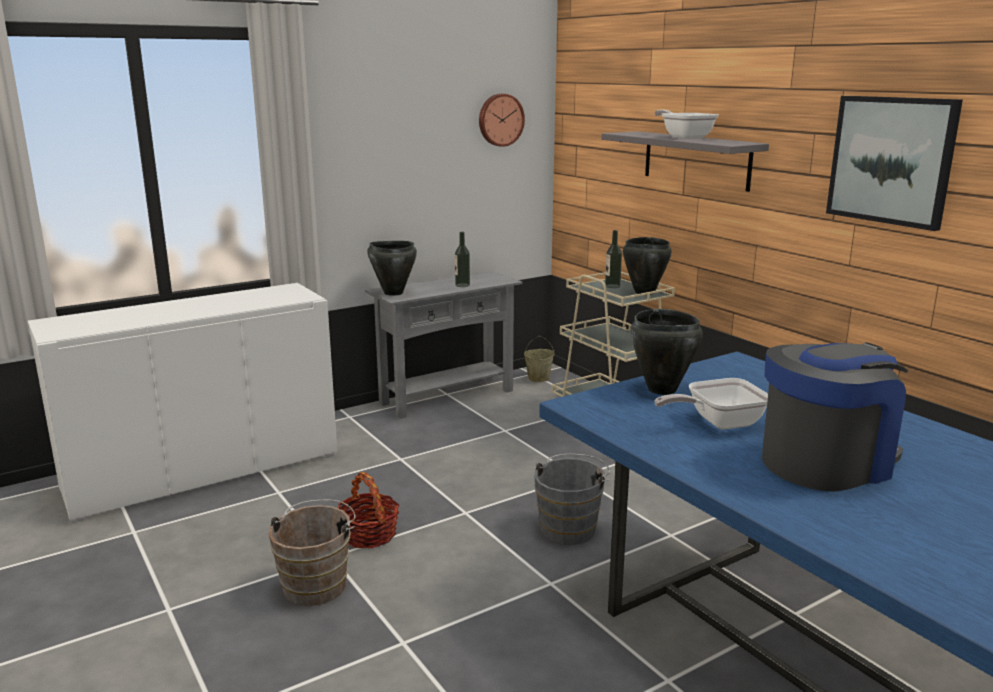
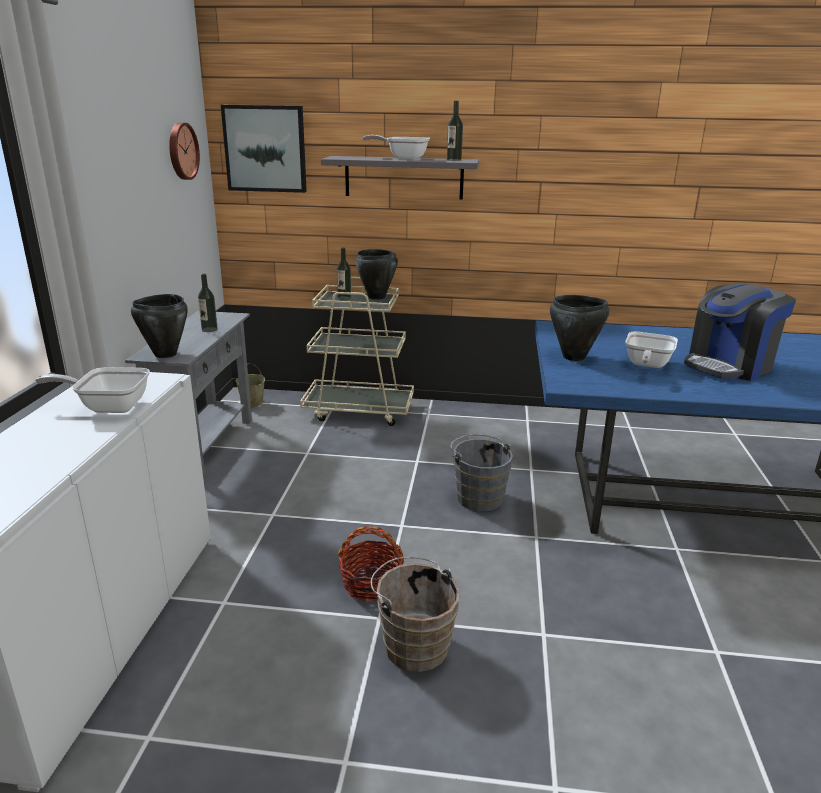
camera: 50 degrees left, 5 degrees up
coffee machine [762,342,908,492] -> coffee machine turned 135 degrees counterclockwise [684,284,796,381]
picture [826,96,963,231] -> picture moved to [221,105,307,193]
none -> frying pan [35,367,150,413]
none -> bottle [447,101,463,161]

